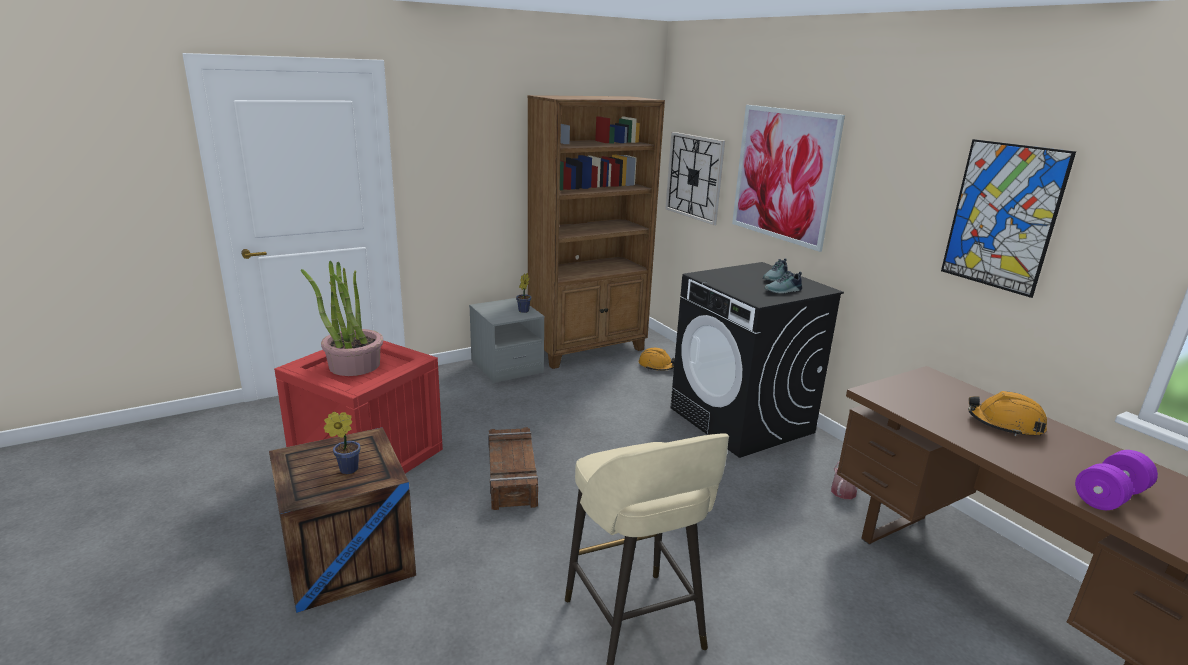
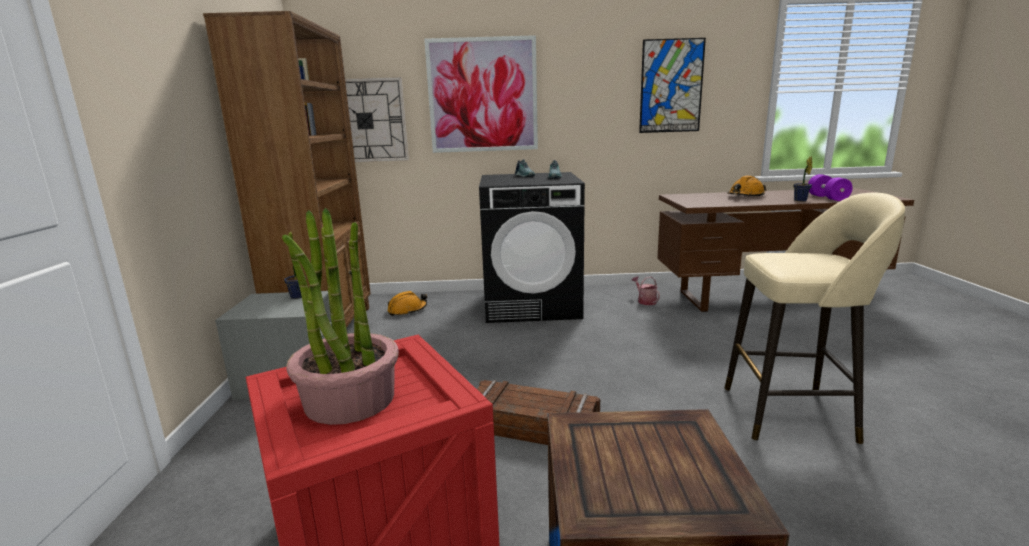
camera: 60 degrees left, 5 degrees down
potted plant [323,412,360,474] -> potted plant moved to [793,156,812,202]

